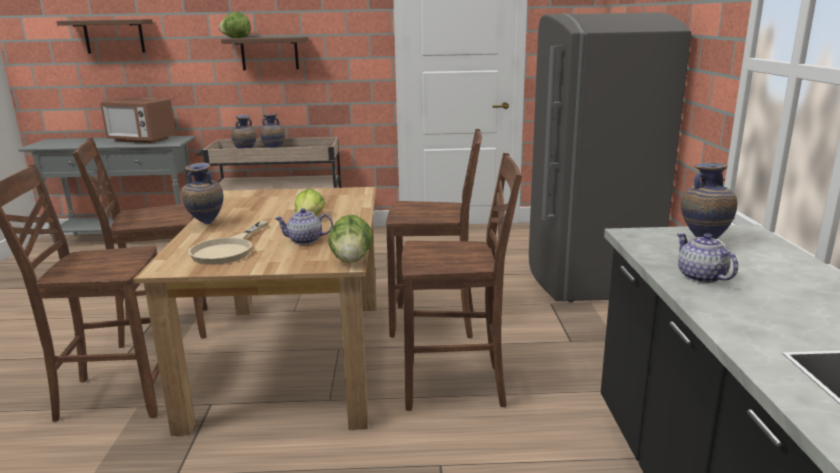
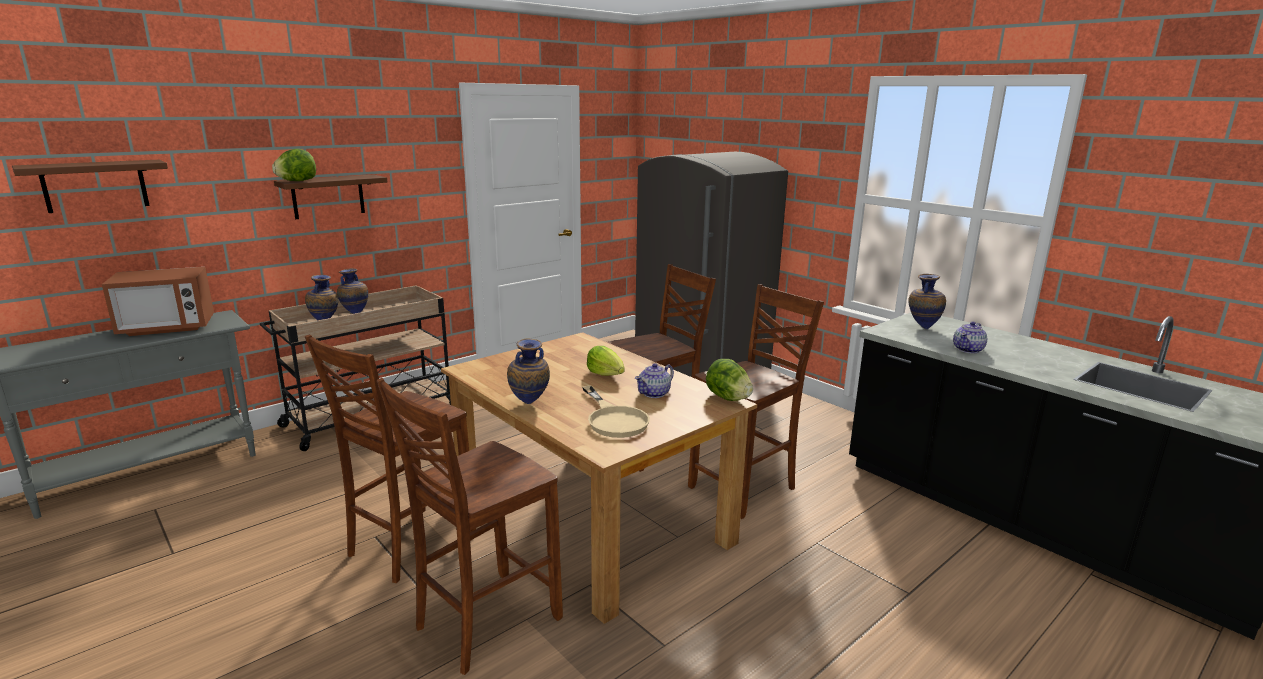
camera: 40 degrees left, 0 degrees up
teapot [677,233,738,283] -> teapot turned 75 degrees counterclockwise [953,321,987,354]

